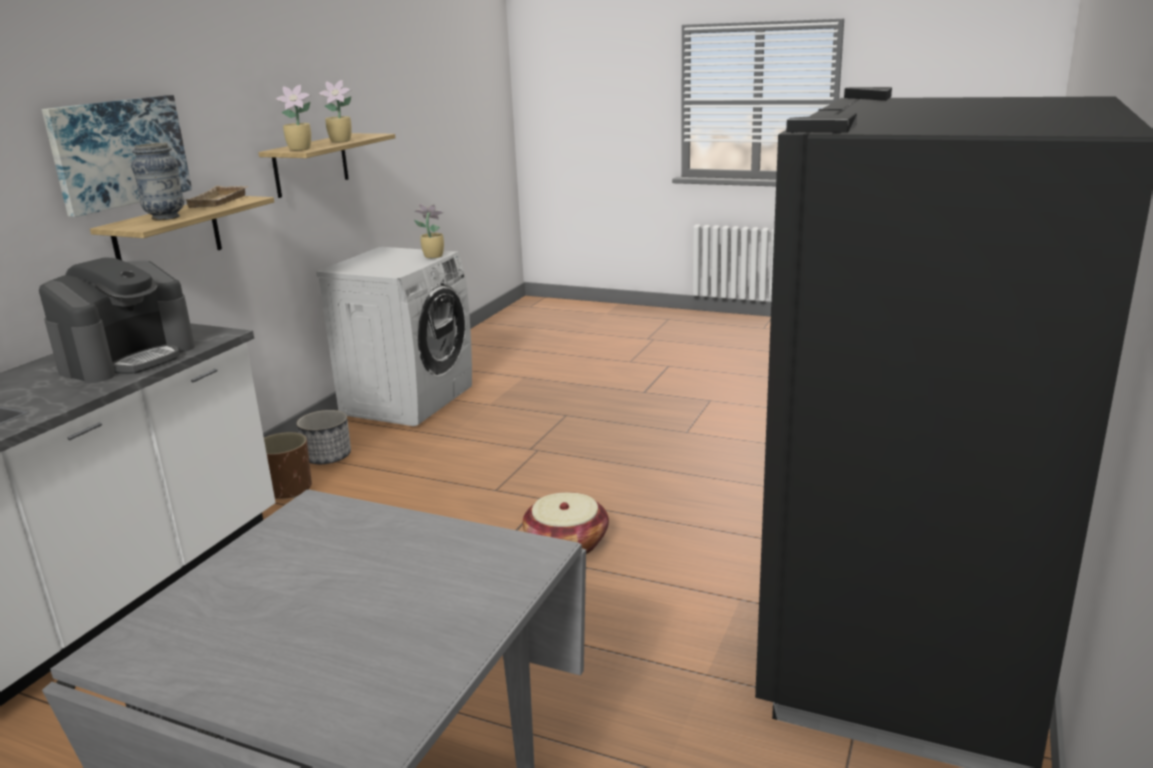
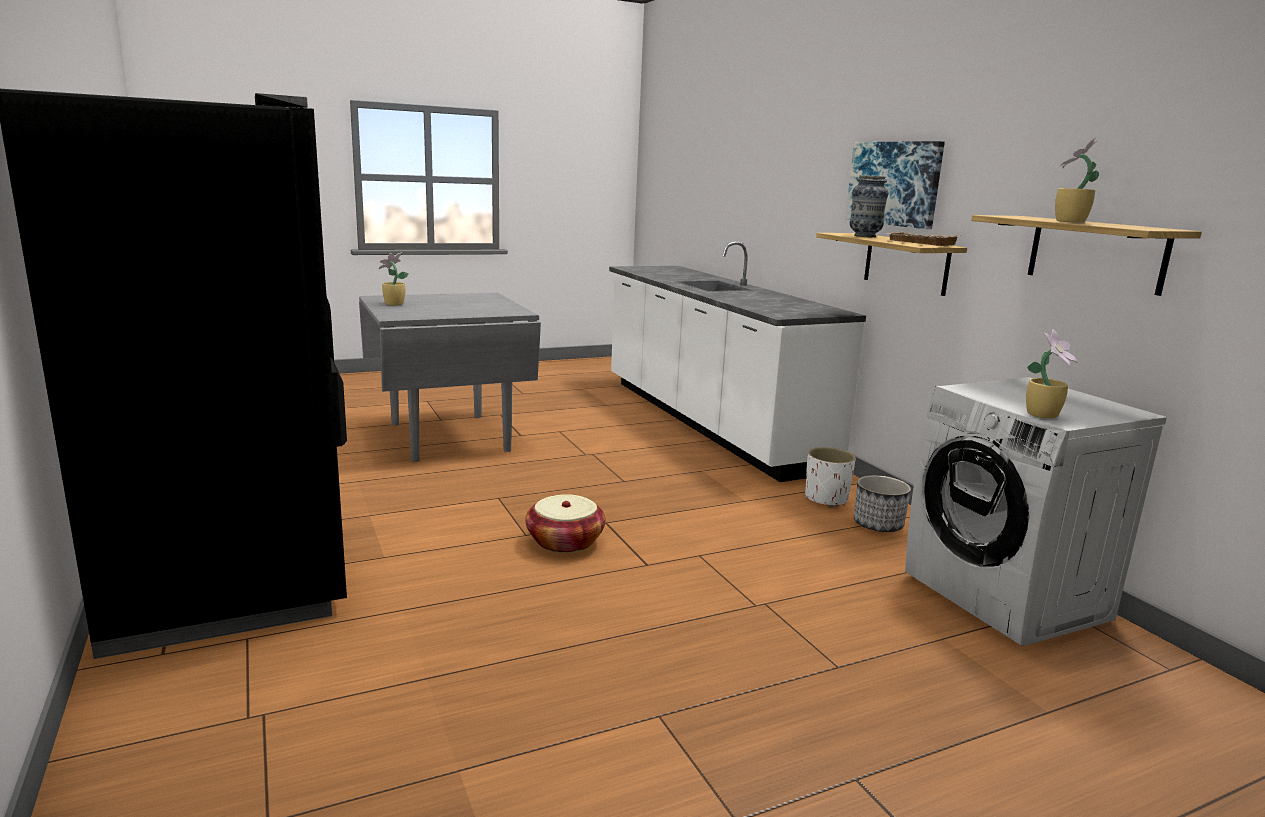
camera: 130 degrees right, 5 degrees down
coffee machine [39,258,195,383] -> none
brown planter [264,432,312,499] -> white planter [805,447,856,507]
potted plant [275,85,311,151] -> potted plant moved to [379,253,409,305]

